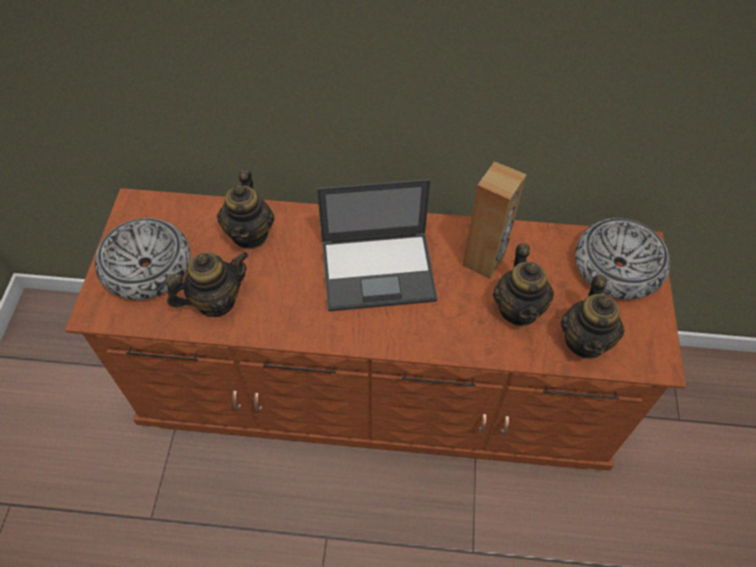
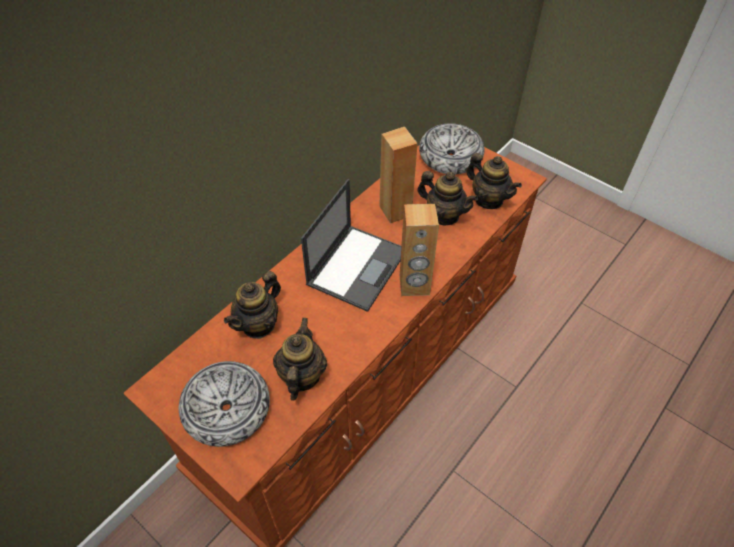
camera: 55 degrees left, 5 degrees down
teapot [217,170,274,249] -> teapot turned 90 degrees clockwise [224,271,281,339]
none -> brown speaker [400,204,439,296]

